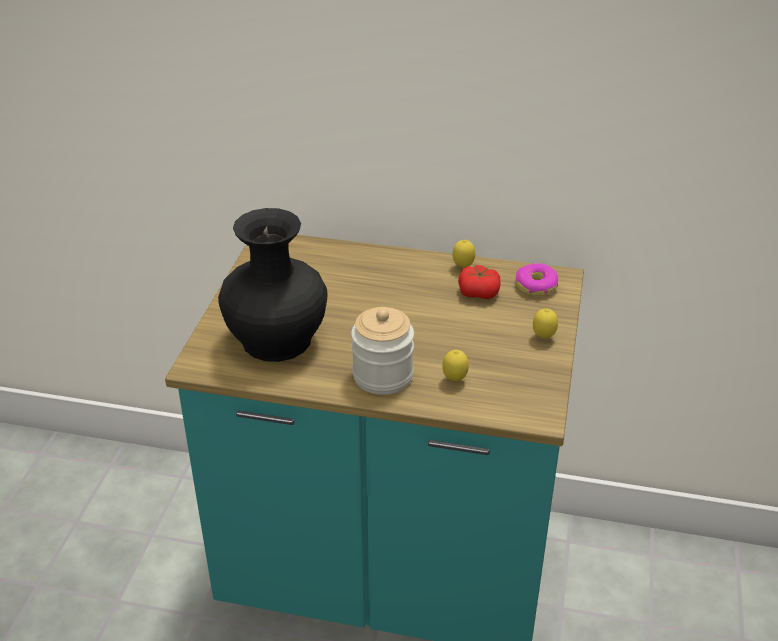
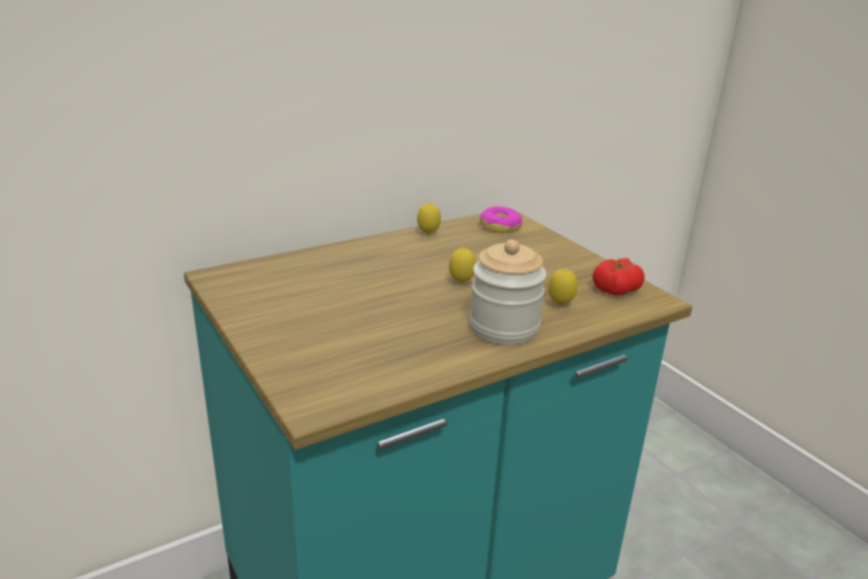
camera: 45 degrees left, 10 degrees down
black vase [218,208,328,362] -> none
tomato [458,265,501,299] -> tomato moved to [593,258,645,295]
lemon [533,308,558,339] -> lemon moved to [449,247,476,283]

